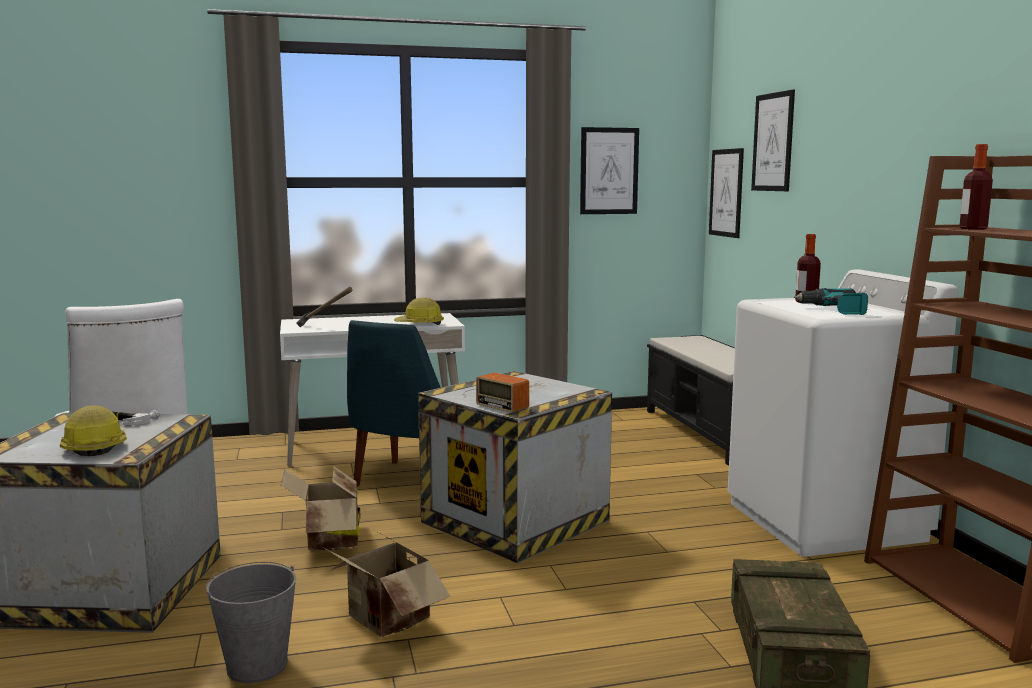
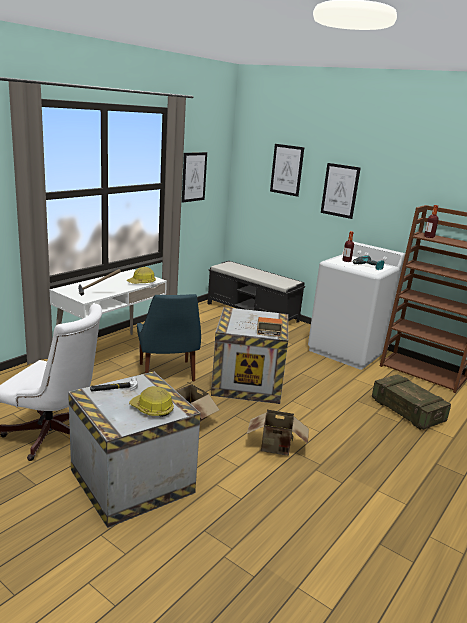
camera: 40 degrees left, 10 degrees up
grey bucket [206,562,296,683] -> none
picture [709,148,744,238] -> picture moved to [321,163,361,219]

